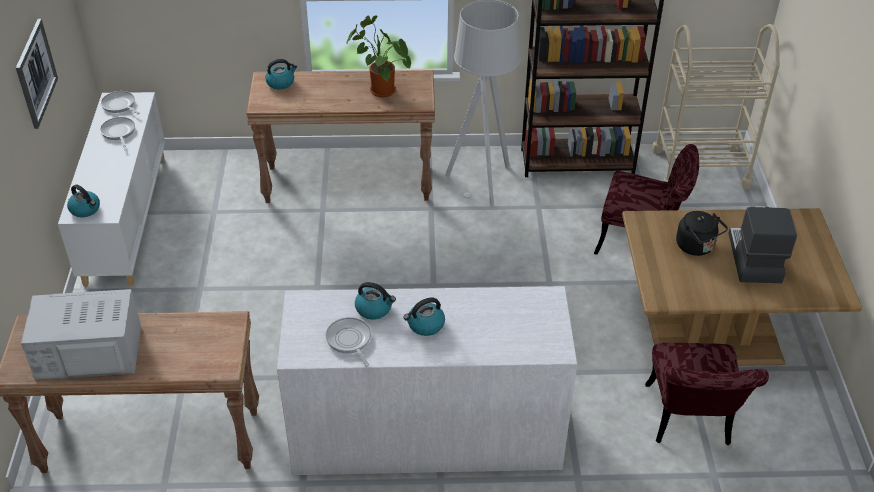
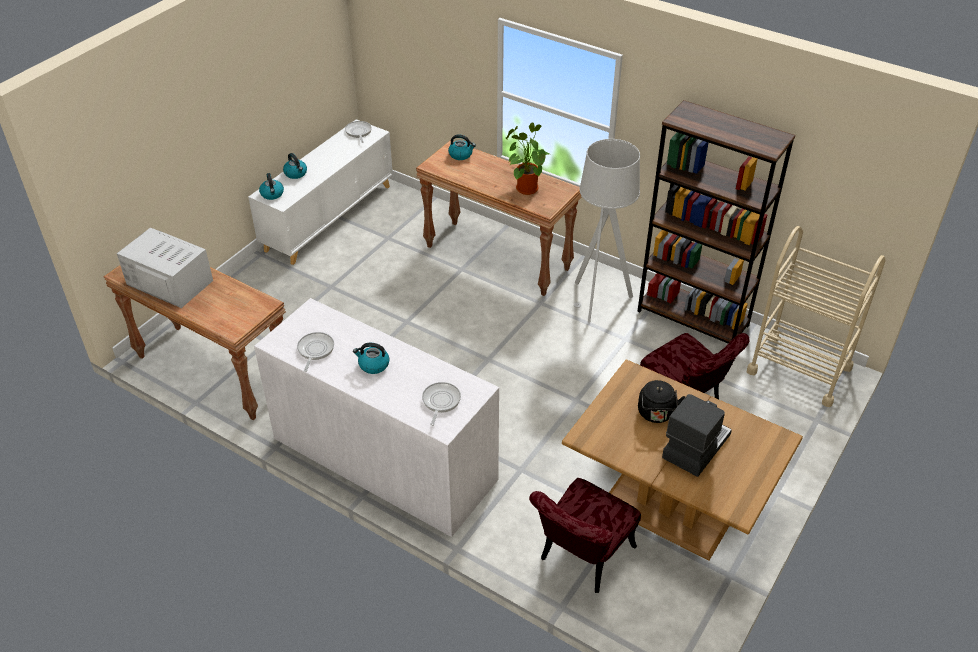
camera: 35 degrees right, 0 degrees up
picture [16,19,58,129] -> none
frying pan [100,117,135,147] -> frying pan moved to [422,382,461,426]
kettle [355,282,396,320] -> kettle moved to [283,153,307,179]

